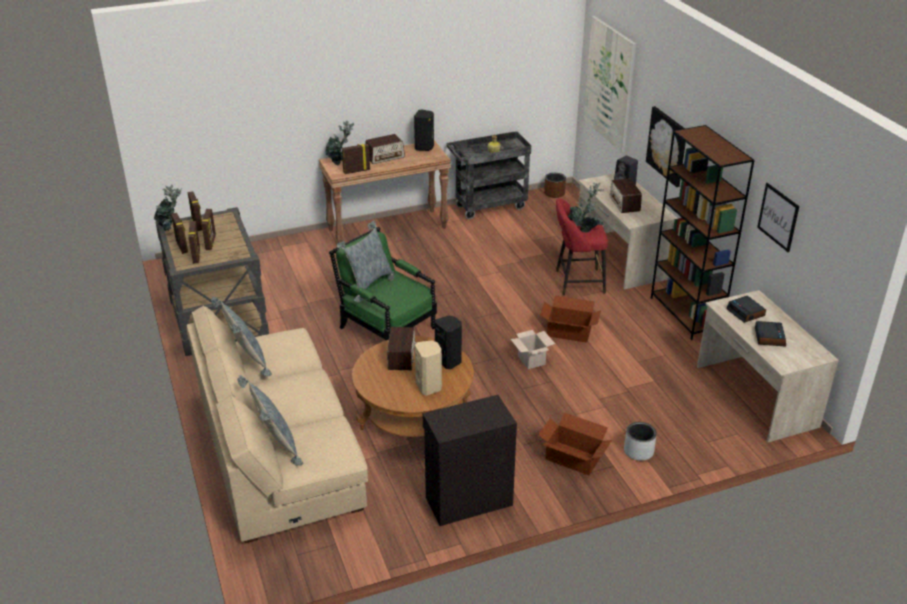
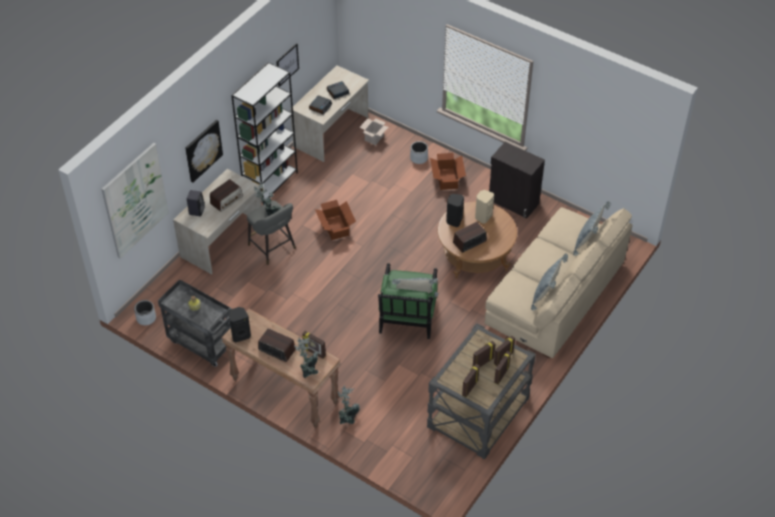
camera: 125 degrees left, 15 degrees up
potted plant [154,185,182,231] -> potted plant moved to [337,385,360,424]
cardboard box [511,330,555,369] -> cardboard box moved to [360,118,388,145]
brown planter [544,173,566,198] -> grey planter [134,300,156,325]
red stool [556,198,608,295] -> grey stool [247,200,296,265]
brown bookcase [651,125,755,340] -> white bookcase [231,62,298,205]

